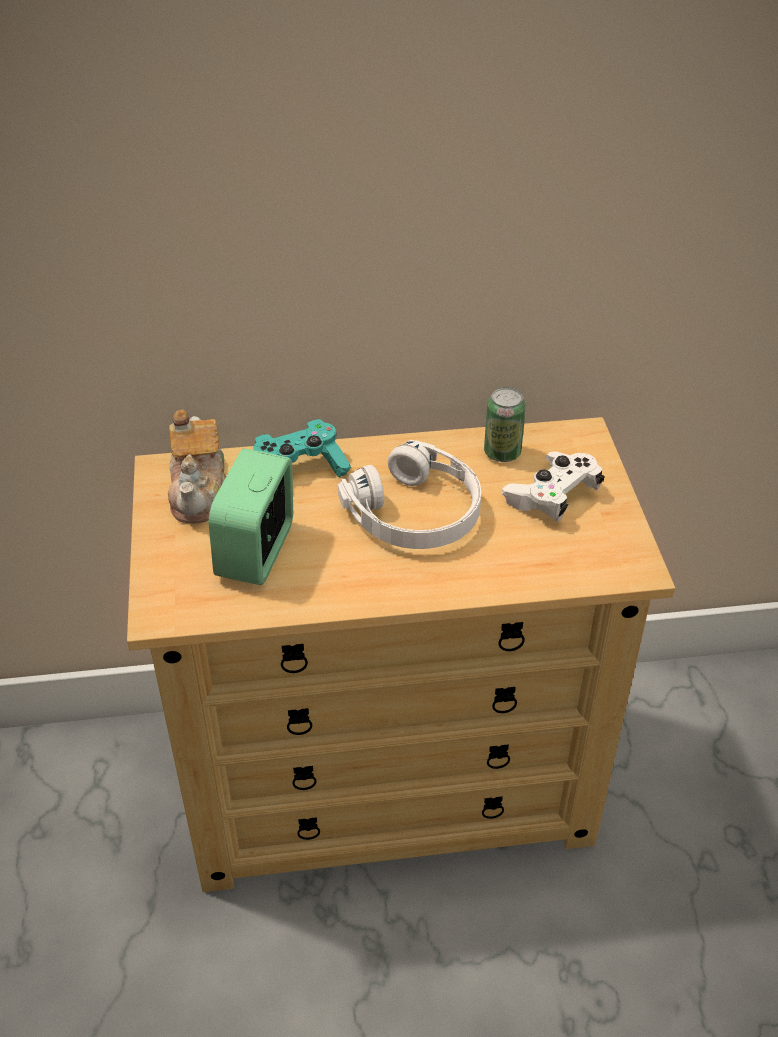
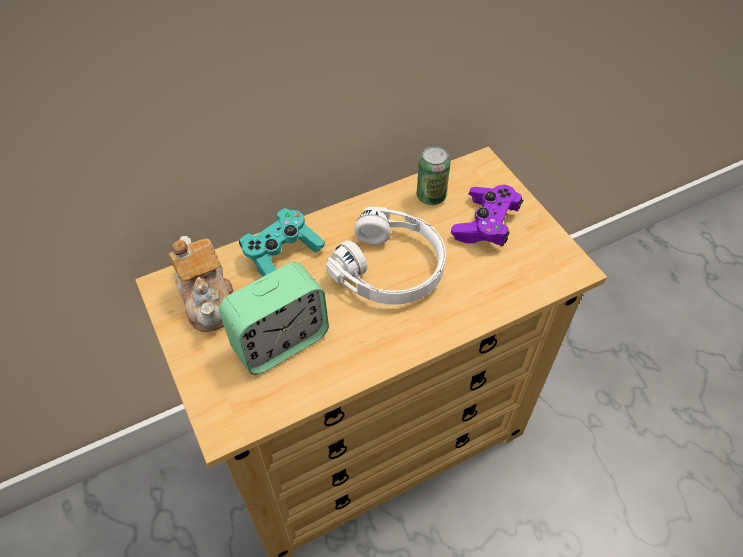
camera: 20 degrees left, 10 degrees up
alarm clock [209,448,293,585] -> alarm clock turned 120 degrees counterclockwise [219,262,329,375]
white game controller [502,451,605,521] -> purple game controller [451,185,523,246]

